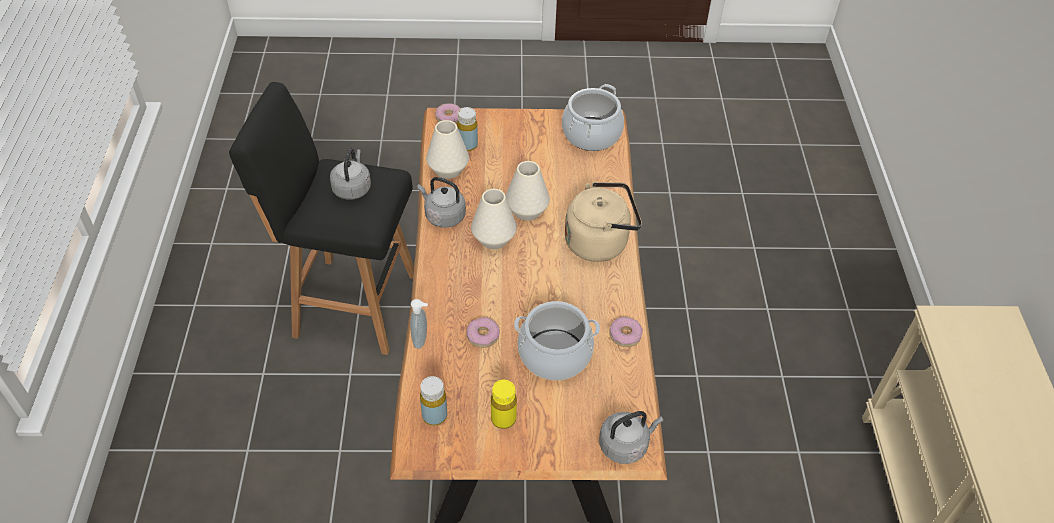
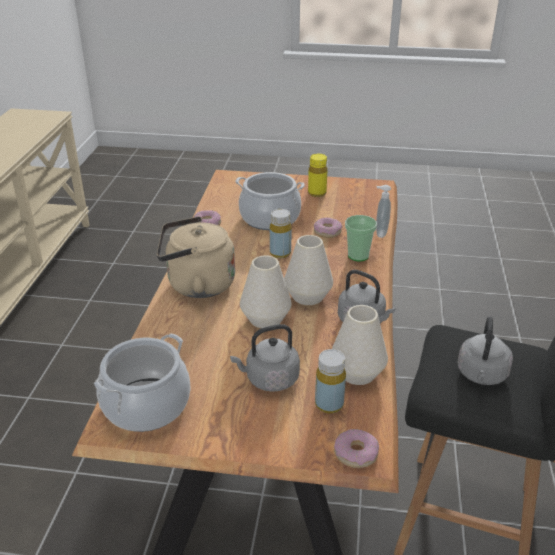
camera: 170 degrees left, 15 degrees down
yellow bottle [420,376,447,426] -> yellow bottle moved to [270,209,292,258]
grey kettle [599,411,663,464] -> grey kettle moved to [230,324,300,392]
none -> cup [345,215,377,261]

